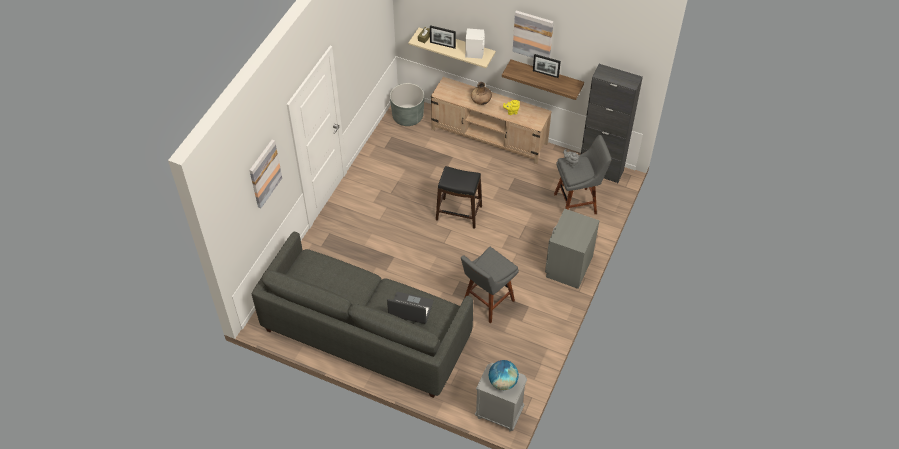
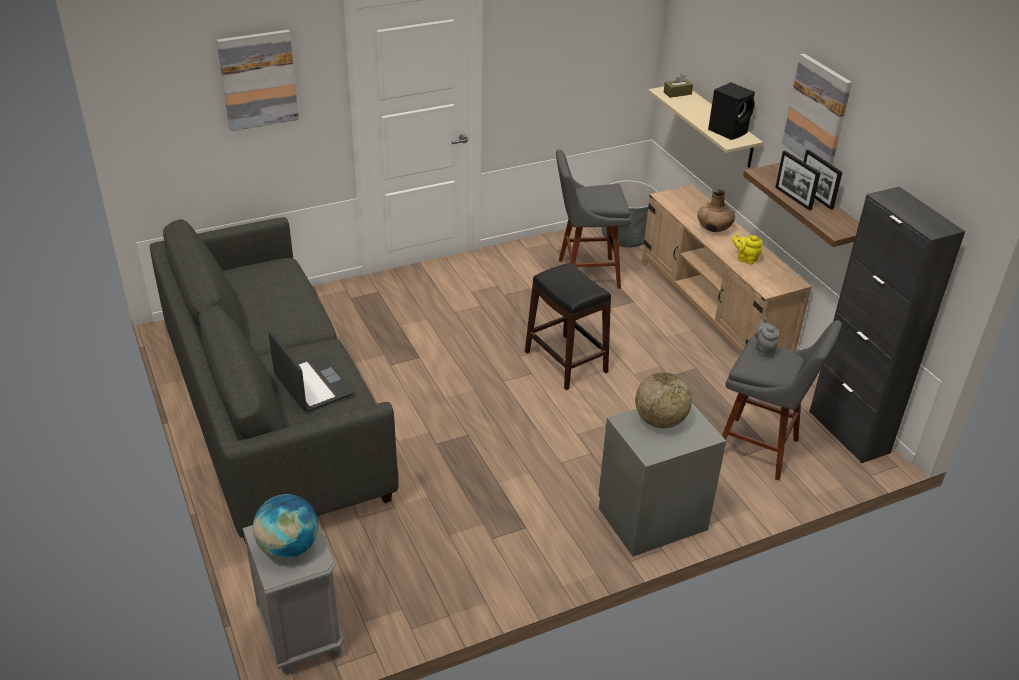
camera: 40 degrees right, 15 degrees down
picture frame [430,25,456,49] -> picture frame moved to [775,151,820,210]
grey stool [461,247,519,323] -> grey stool moved to [556,149,631,289]
white speaker [465,28,485,59] -> black speaker [708,82,755,140]
none -> globe [635,372,692,428]

